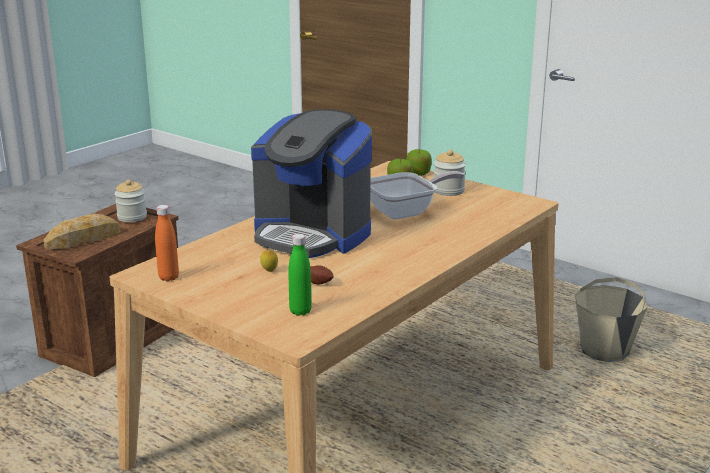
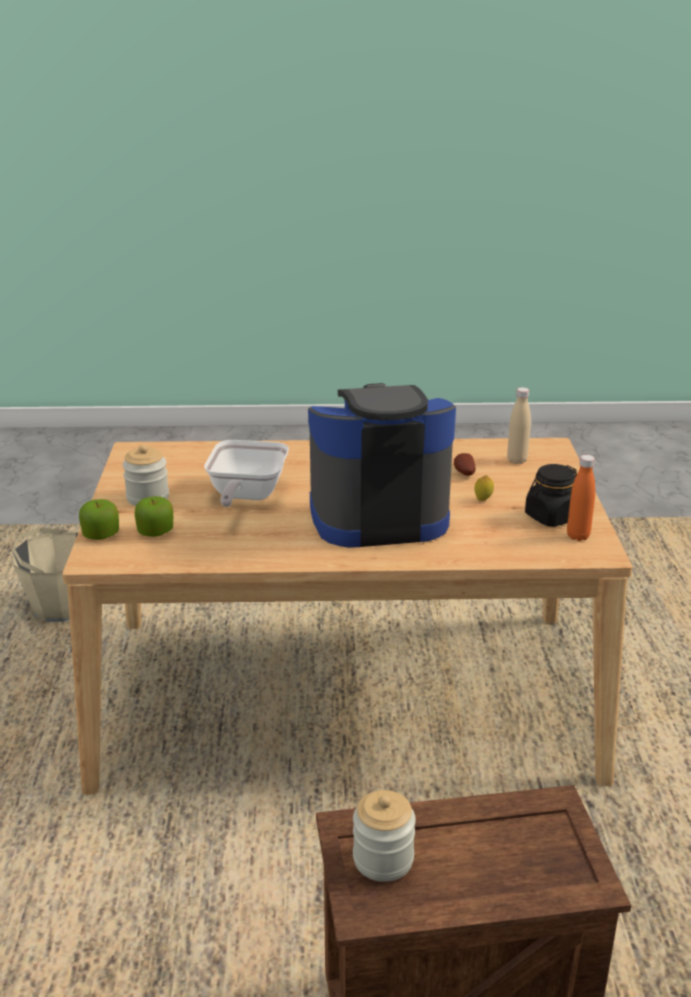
camera: 130 degrees left, 5 degrees up
bread [43,213,120,250] -> none
coffee machine [251,109,372,258] -> coffee machine turned 90 degrees counterclockwise [308,383,456,548]
green bottle [288,234,312,316] -> beige bottle [507,387,531,464]
frying pan [370,171,464,219] -> frying pan turned 105 degrees counterclockwise [204,440,289,507]
none -> black jar [525,464,577,527]

